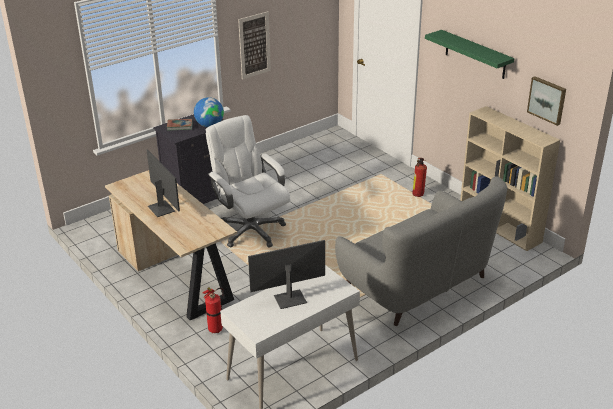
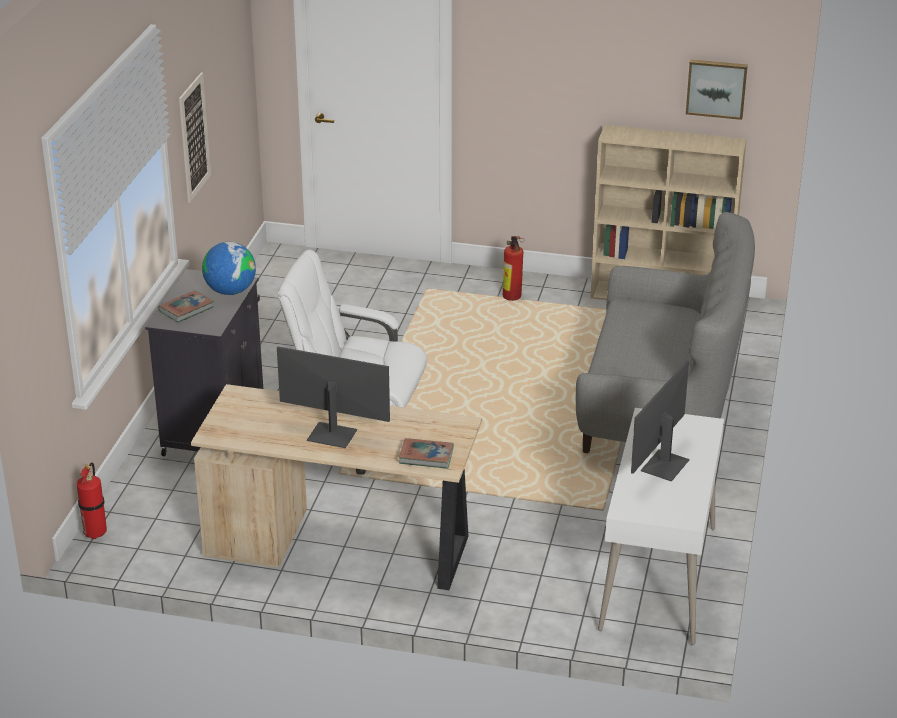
camera: 40 degrees left, 0 degrees up
fire extinguisher [203,287,224,333] -> fire extinguisher moved to [77,462,107,539]
green shelf [425,30,514,79] -> none
none -> book [399,438,454,469]

